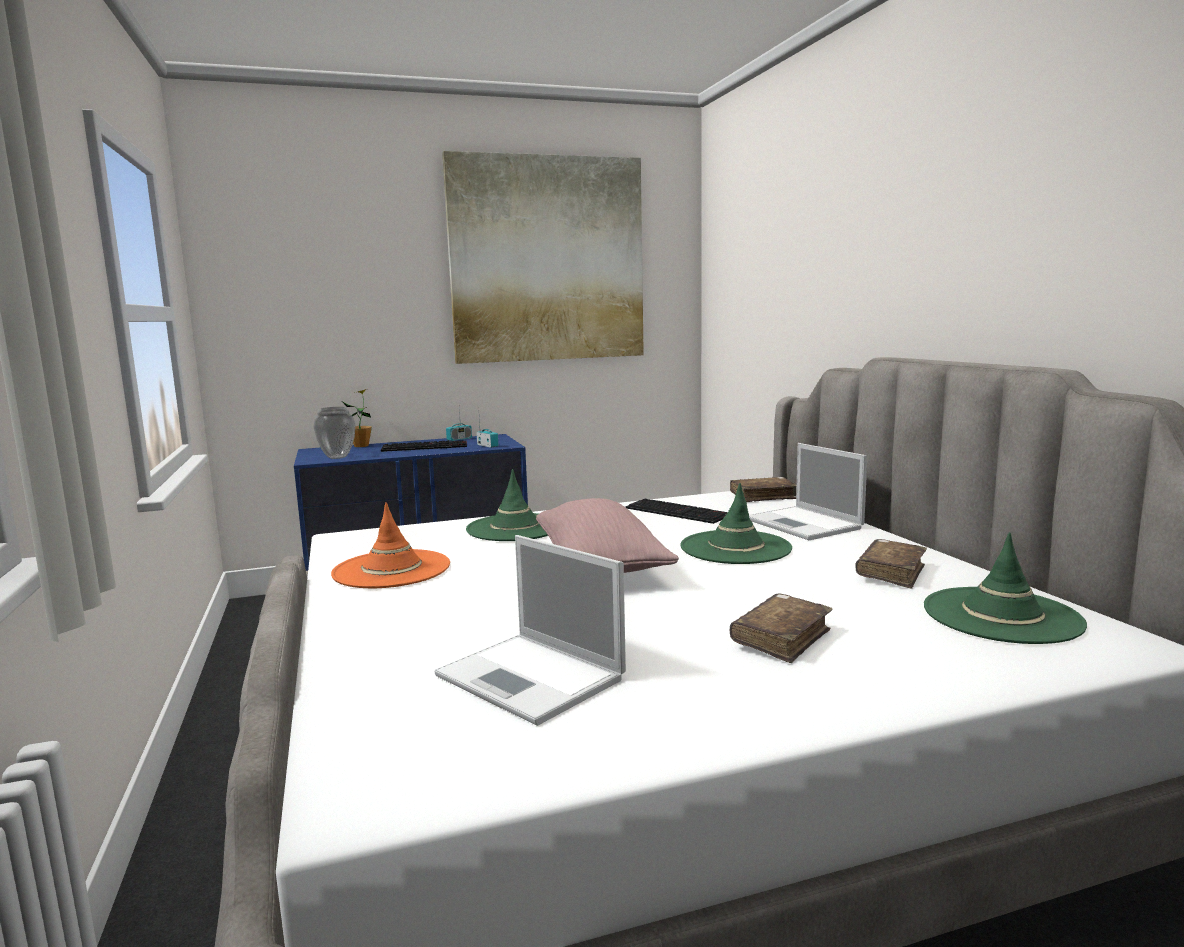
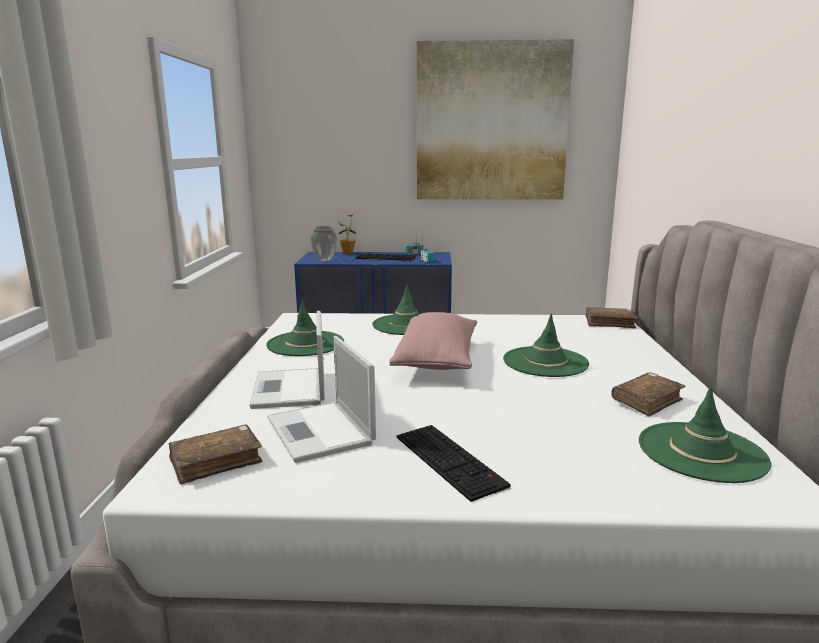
camera: 20 degrees right, 5 degrees up
orange hat [331,502,450,588] -> green hat [266,300,344,356]
keyboard [625,499,728,524] -> keyboard moved to [397,425,511,502]
brown book [730,594,833,663] -> brown book moved to [168,425,262,485]
laptop [749,443,867,540] -> laptop moved to [249,310,325,409]

